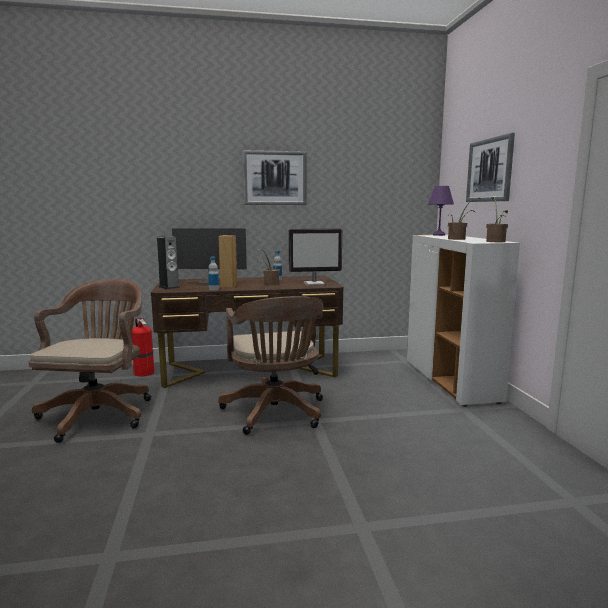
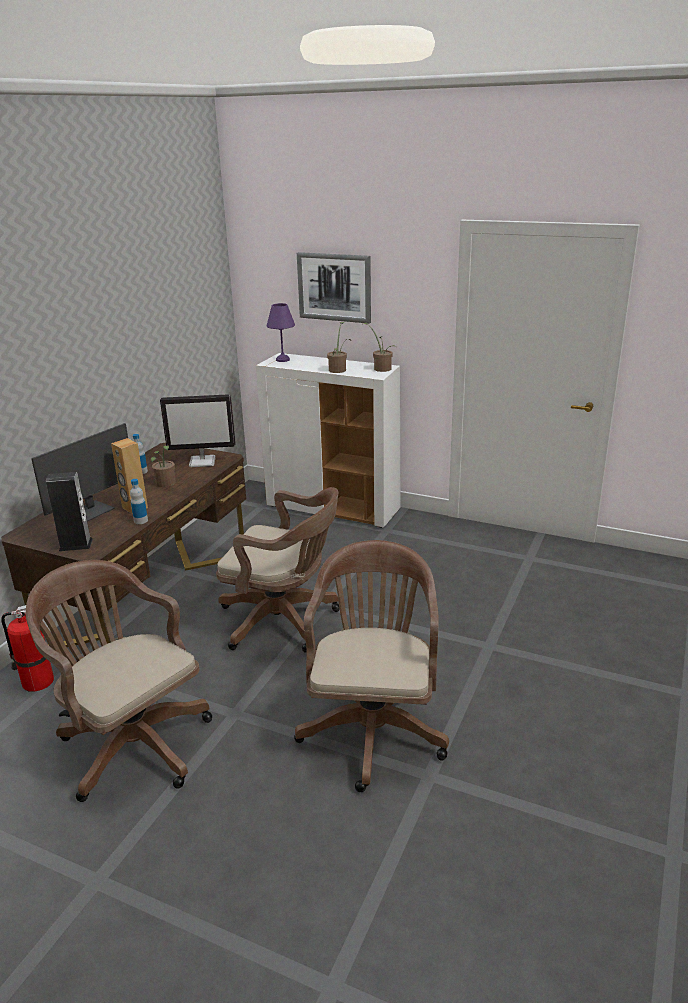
camera: 55 degrees left, 15 degrees up
picture [243,150,307,205] -> none
monitor [289,229,342,285] -> monitor turned 60 degrees clockwise [160,394,236,467]
none -> brown office chair [294,540,449,792]

